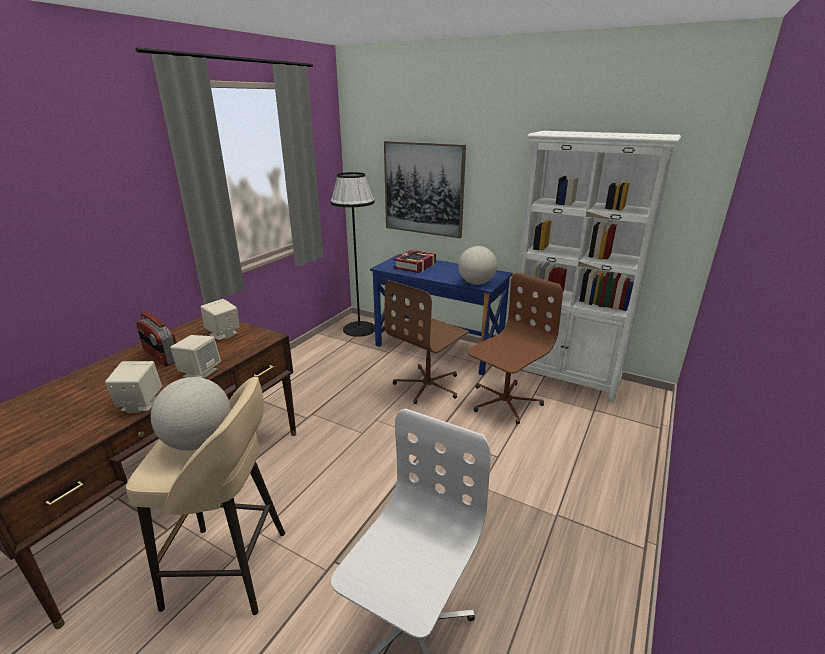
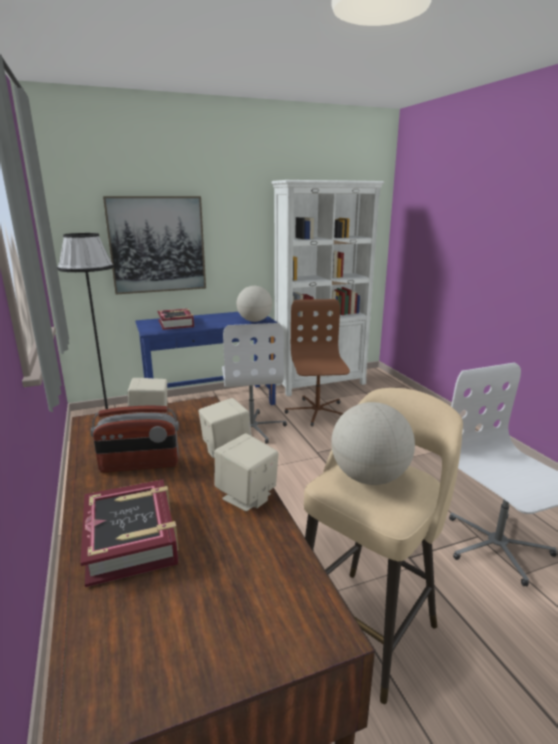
camera: 50 degrees left, 5 degrees down
brown office chair [384,280,469,404] -> white office chair [222,323,287,444]
none -> book [80,479,179,587]

